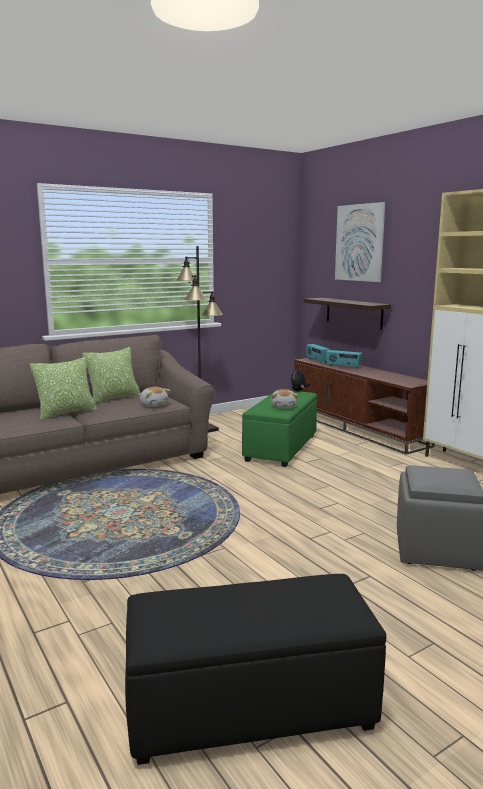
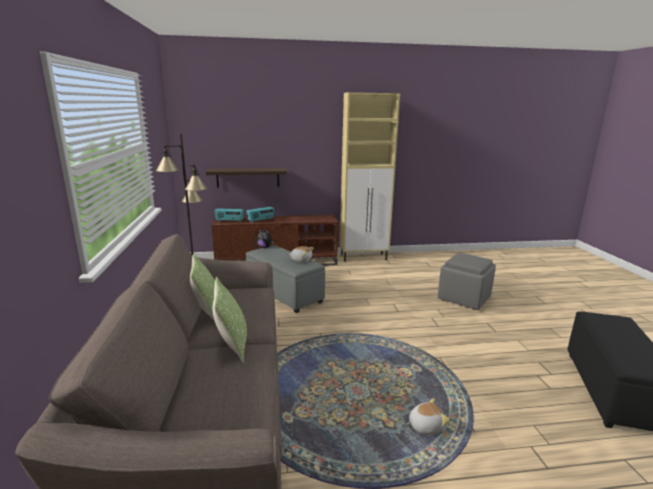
camera: 65 degrees left, 5 degrees up
plush toy [139,387,171,407] -> plush toy moved to [407,398,450,435]
green ottoman [242,390,317,467] -> grey ottoman [246,245,325,313]
picture [335,202,385,282] -> none

